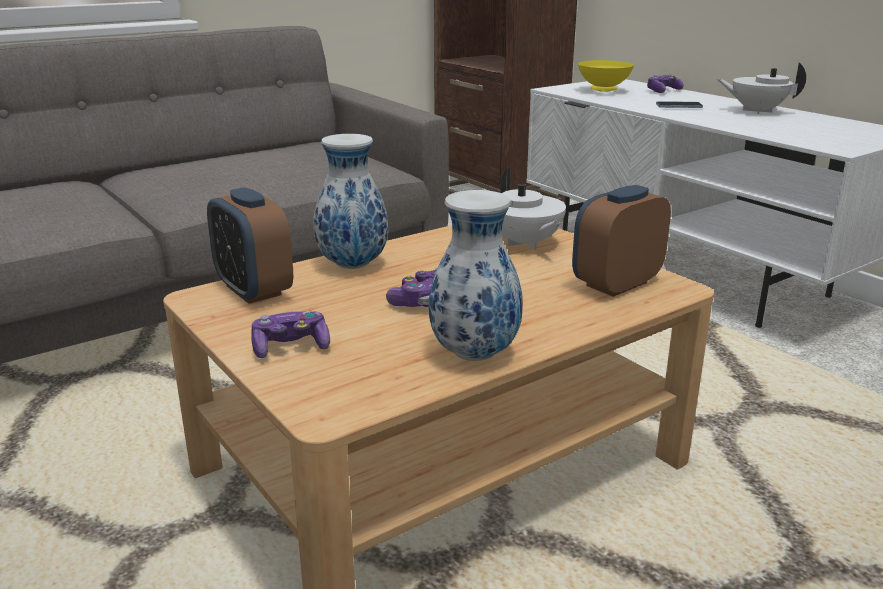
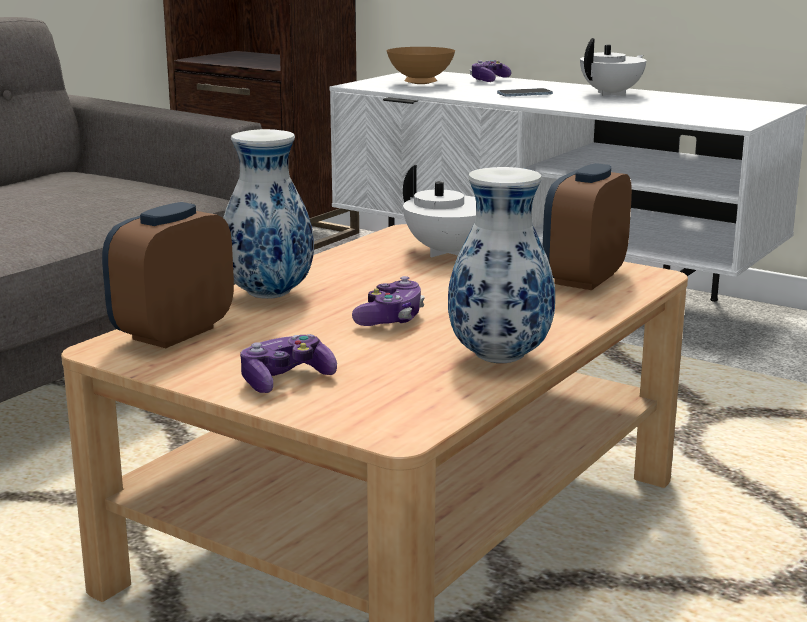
camera: 20 degrees left, 5 degrees down
alarm clock [207,187,293,304] -> alarm clock turned 90 degrees clockwise [102,202,234,348]
yellow bowl [578,60,634,92] -> brown bowl [387,47,455,84]
white teapot [717,63,806,114] -> white teapot turned 135 degrees clockwise [580,38,646,96]

